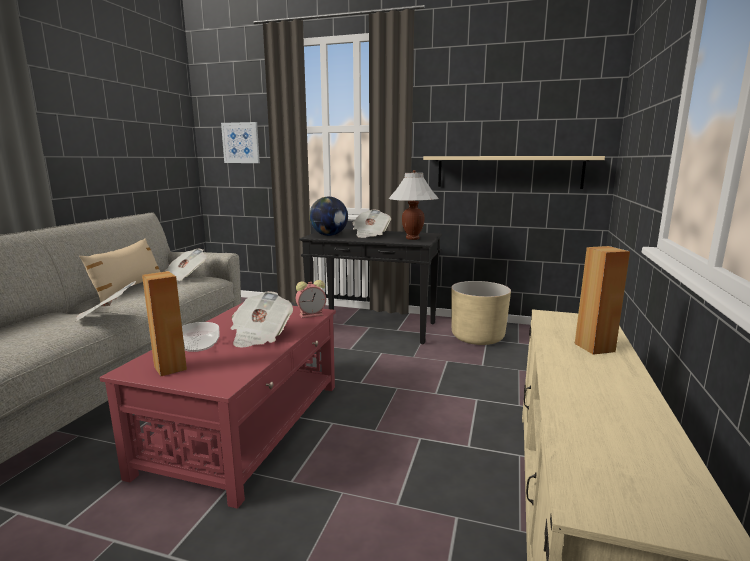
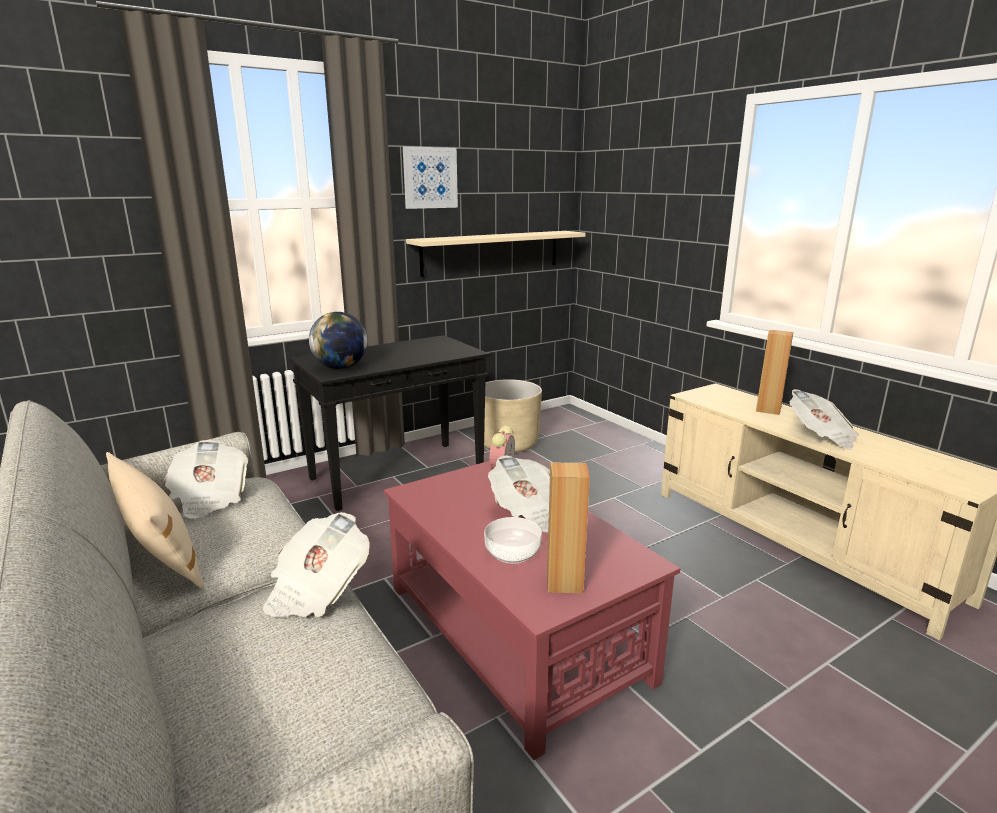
camera: 50 degrees left, 5 degrees up
picture [221,122,260,163] -> picture moved to [403,146,458,209]
newspaper [353,209,391,238] -> newspaper moved to [789,389,859,450]
white table lamp [388,170,439,240] -> none

